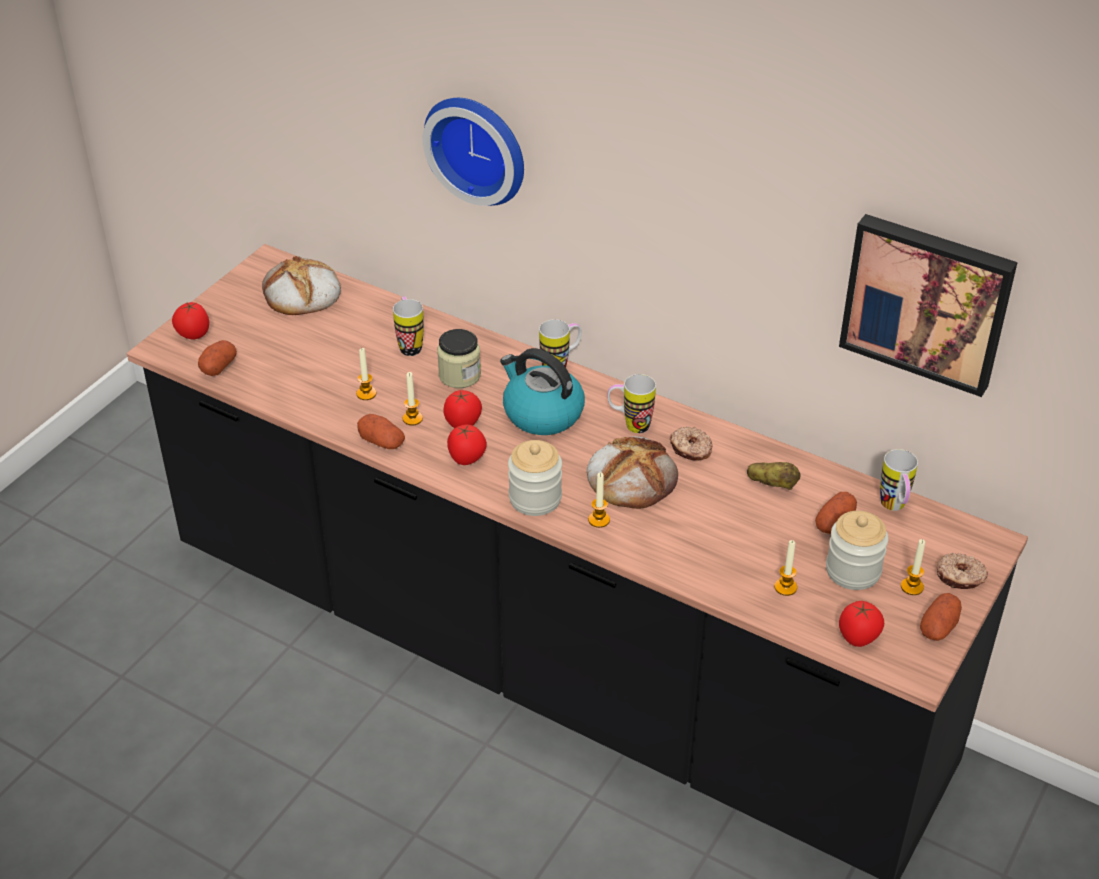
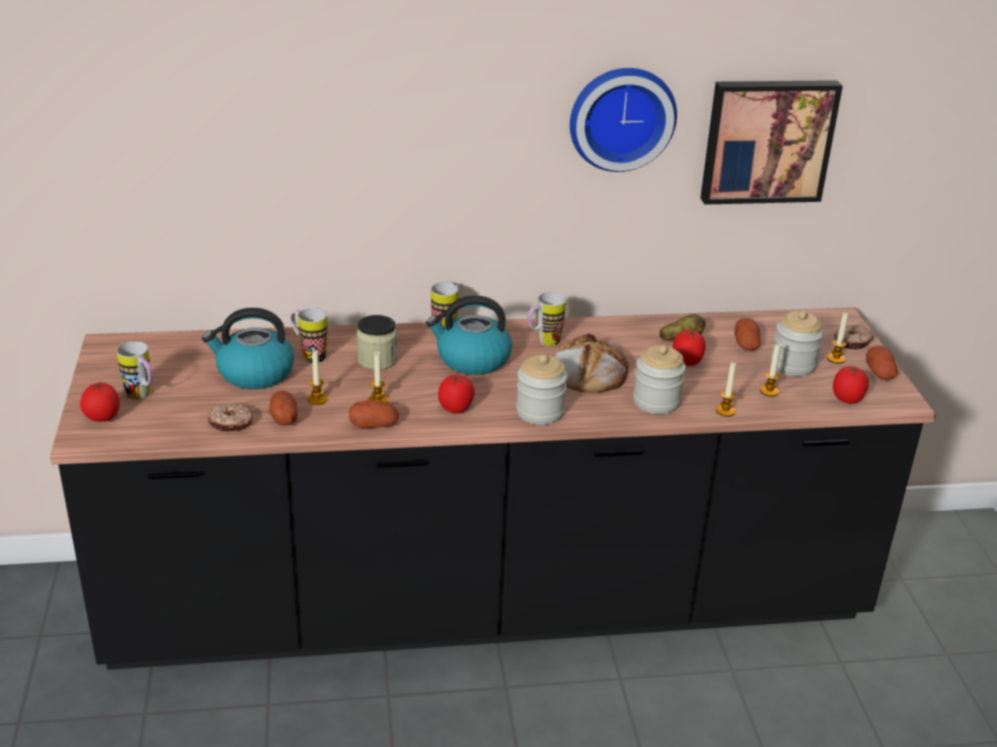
camera: 40 degrees left, 10 degrees down
potato [198,340,237,376] -> potato moved to [269,391,297,426]
bread [262,256,341,315] -> none
wall clock [423,98,524,206] -> wall clock moved to [570,68,677,172]
tomato [443,390,482,428] -> tomato moved to [672,330,706,366]
candle [588,472,610,528] -> candle moved to [716,362,736,417]
donut [670,426,713,461] -> donut moved to [207,403,253,431]
mug [880,449,918,511] -> mug moved to [116,341,152,400]
none -> kettle [202,308,295,389]
none -> jar [633,345,686,414]

